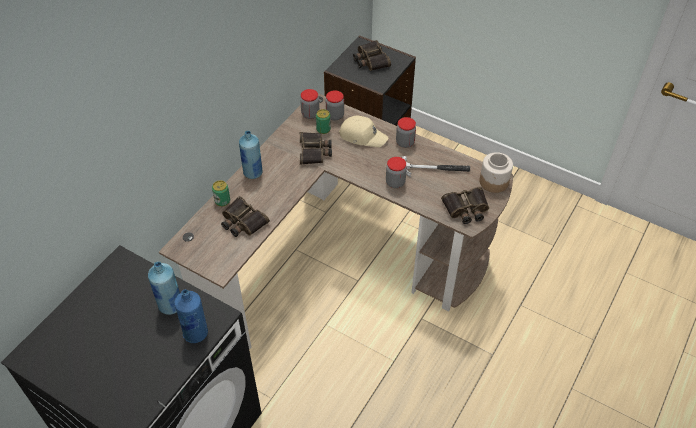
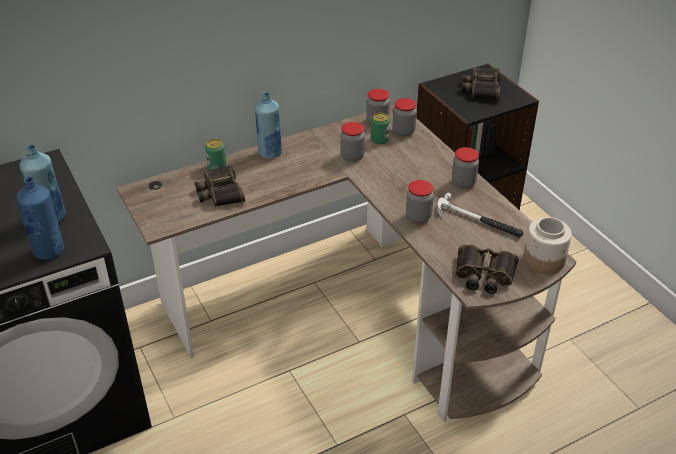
camera: 30 degrees right, 10 degrees down
binoculars [300,132,332,165] -> jar [340,122,365,162]
beige cap [339,116,388,147] -> none

